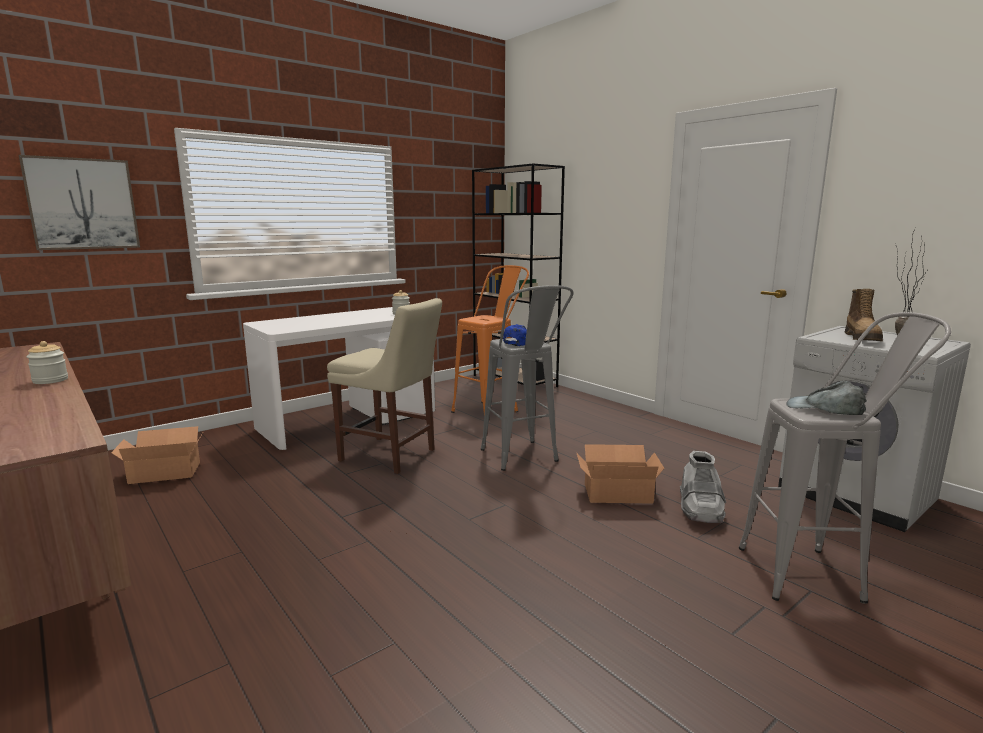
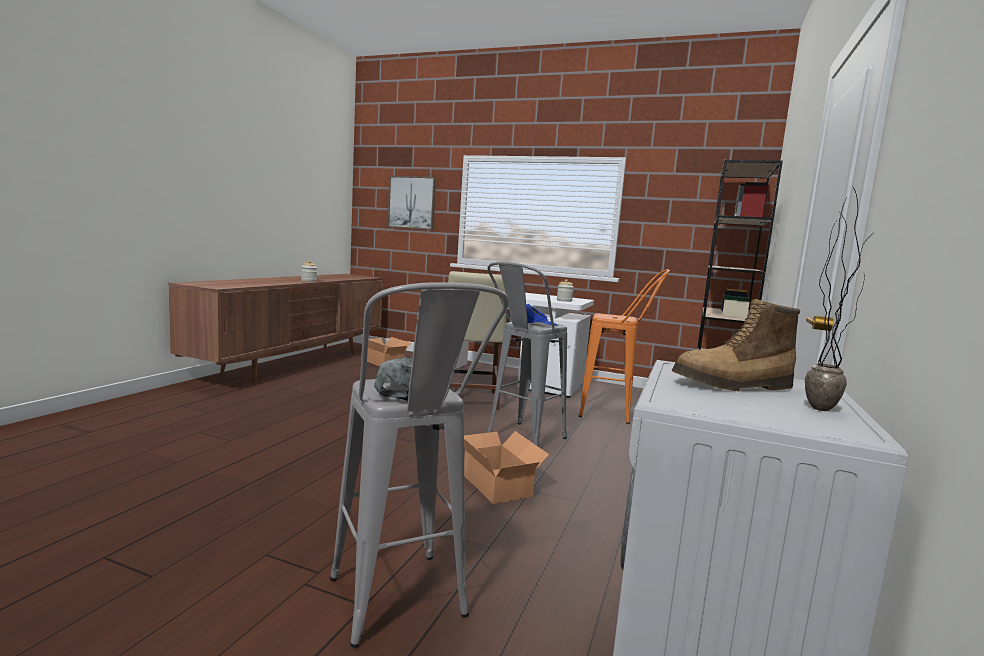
camera: 60 degrees right, 5 degrees down
grey boot [680,451,726,523] -> none

